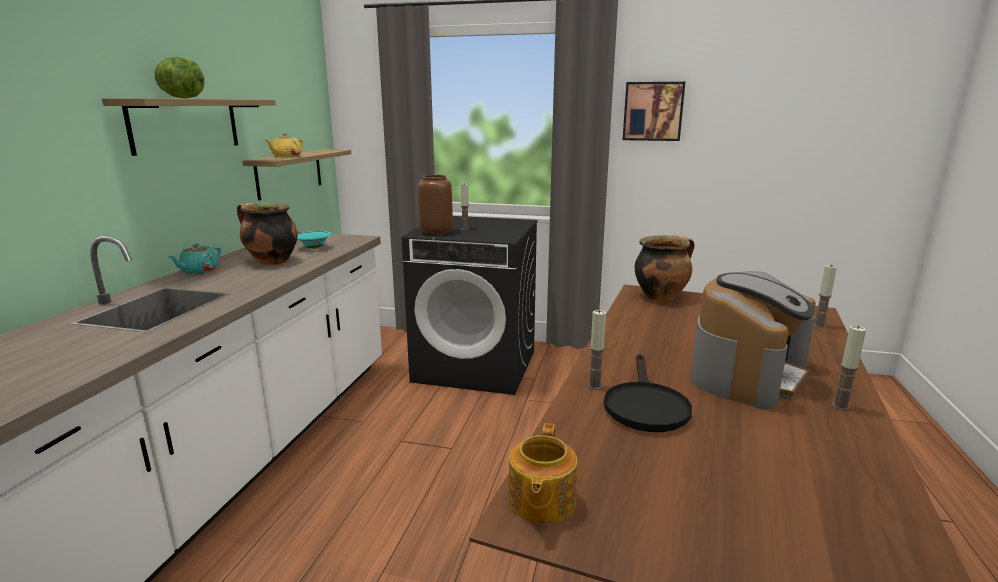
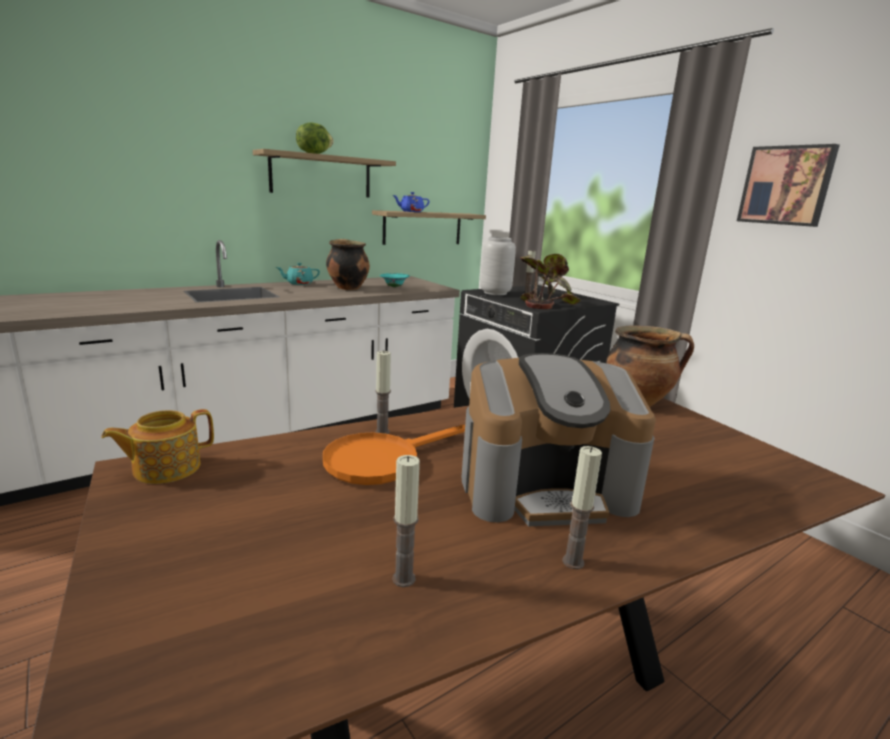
camera: 40 degrees right, 0 degrees up
yellow teapot [265,133,303,157] -> blue teapot [393,192,430,212]
brown vase [418,175,453,235] -> grey vase [480,237,516,295]
black frying pan [604,354,692,432] -> orange frying pan [323,425,465,485]
candle [813,264,837,328] -> candle moved to [392,455,420,587]
none -> potted plant [520,254,581,309]

